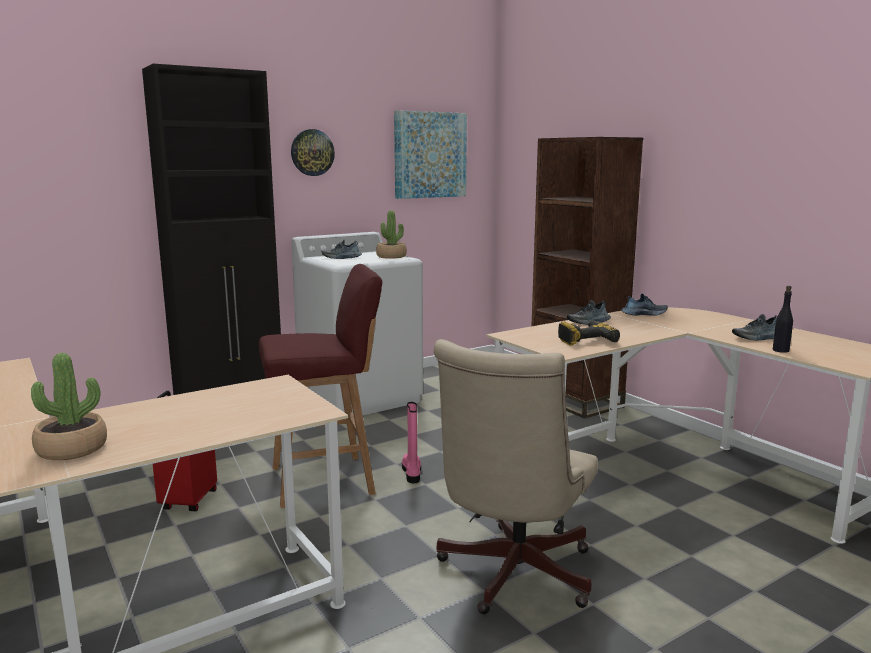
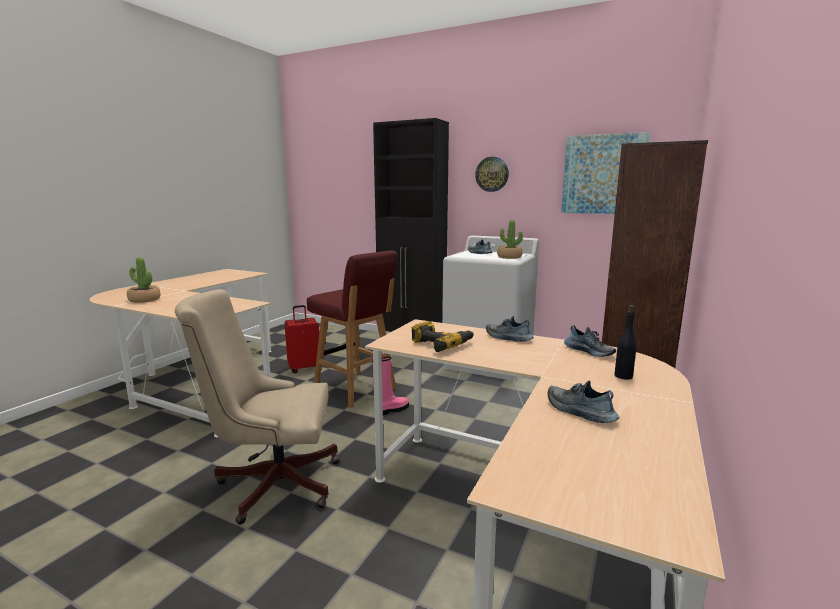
camera: 60 degrees right, 0 degrees up
black bottle [773,286,793,353] -> black bottle moved to [614,305,637,380]

